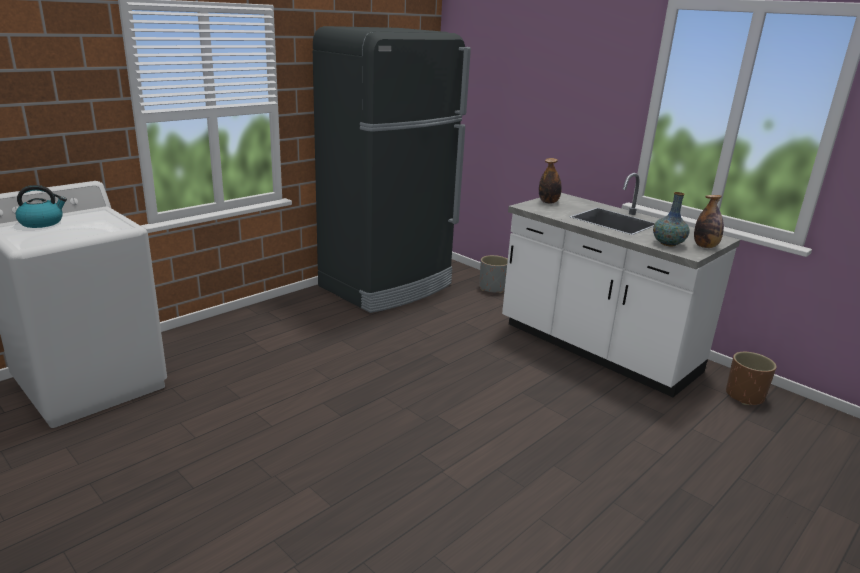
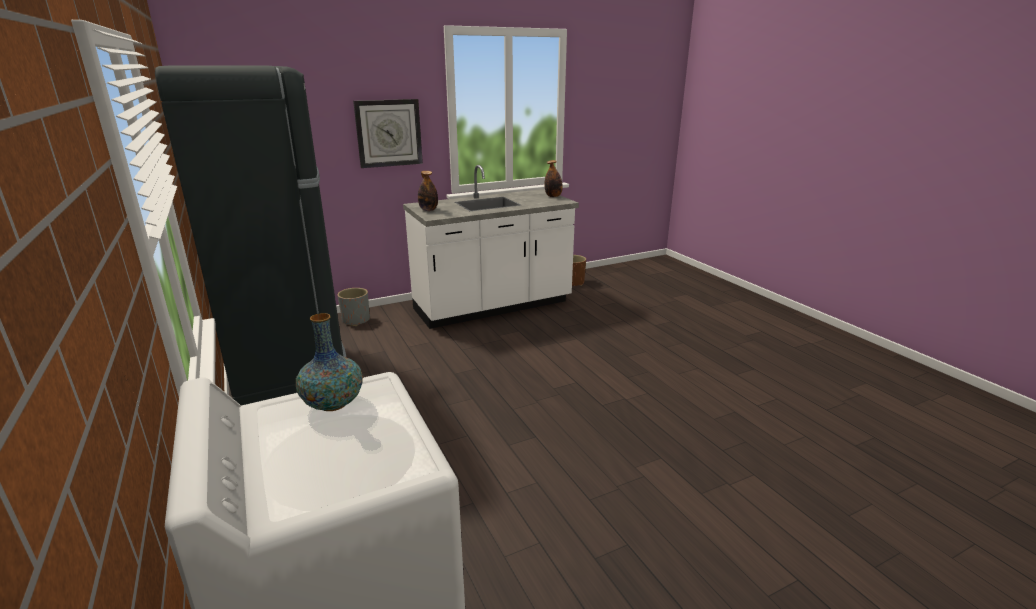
camera: 70 degrees left, 0 degrees up
kettle [15,185,67,228] -> none
vase [653,192,690,246] -> vase moved to [296,313,363,411]
none -> wall clock [353,99,423,168]

